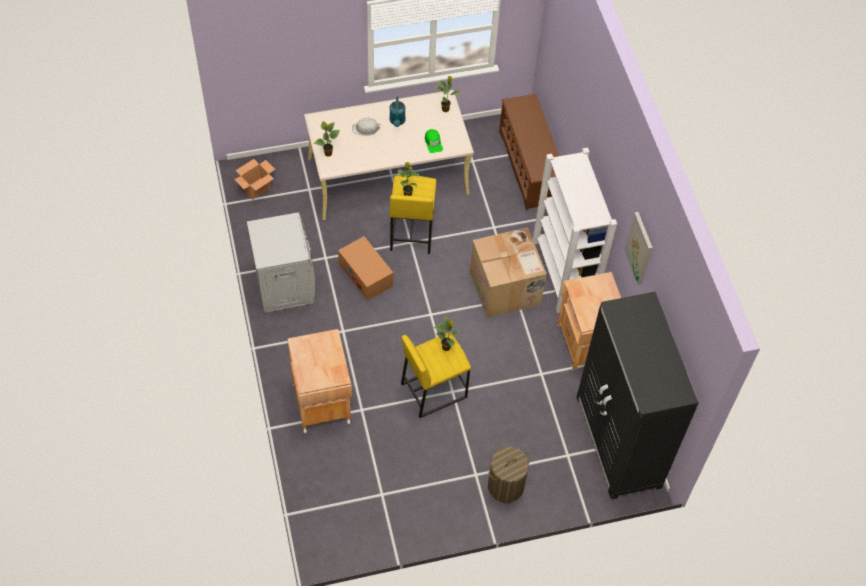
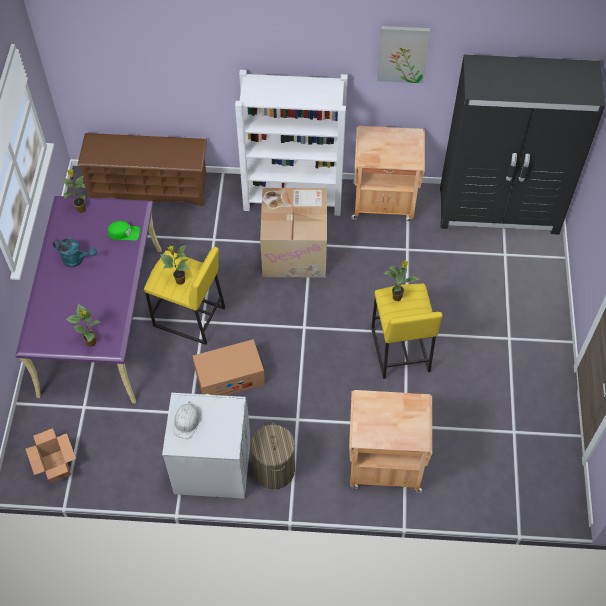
camera: 70 degrees left, 0 degrees up
beige desk [304,90,474,220] -> purple desk [15,196,162,403]
white hard hat [352,118,381,136] -> white hard hat moved to [174,401,201,439]
laundry basket [488,447,531,503] -> laundry basket moved to [250,421,295,489]

